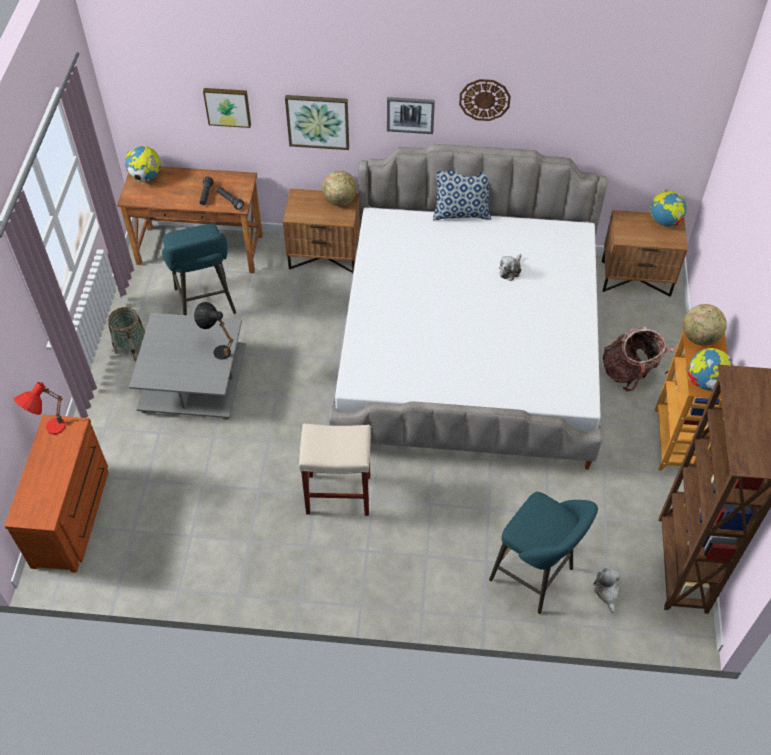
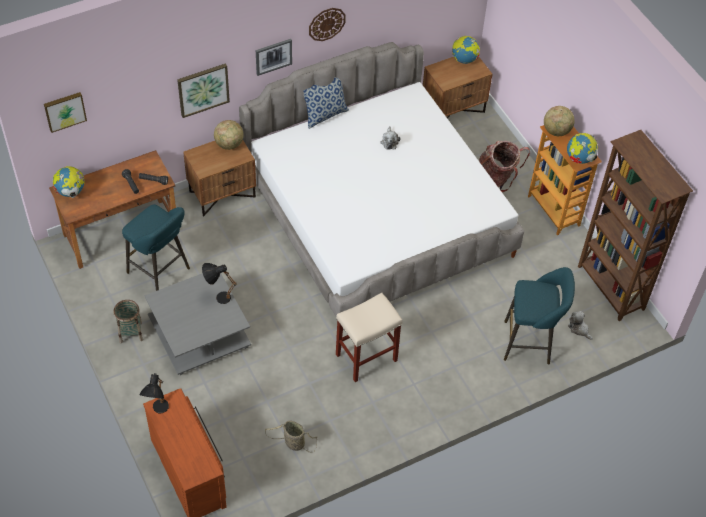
camera: 35 degrees left, 0 degrees up
red table lamp [14,382,65,434] -> black table lamp [139,373,169,413]
picture [203,88,251,128] -> picture moved to [44,92,87,133]
none -> basket [265,421,317,453]

